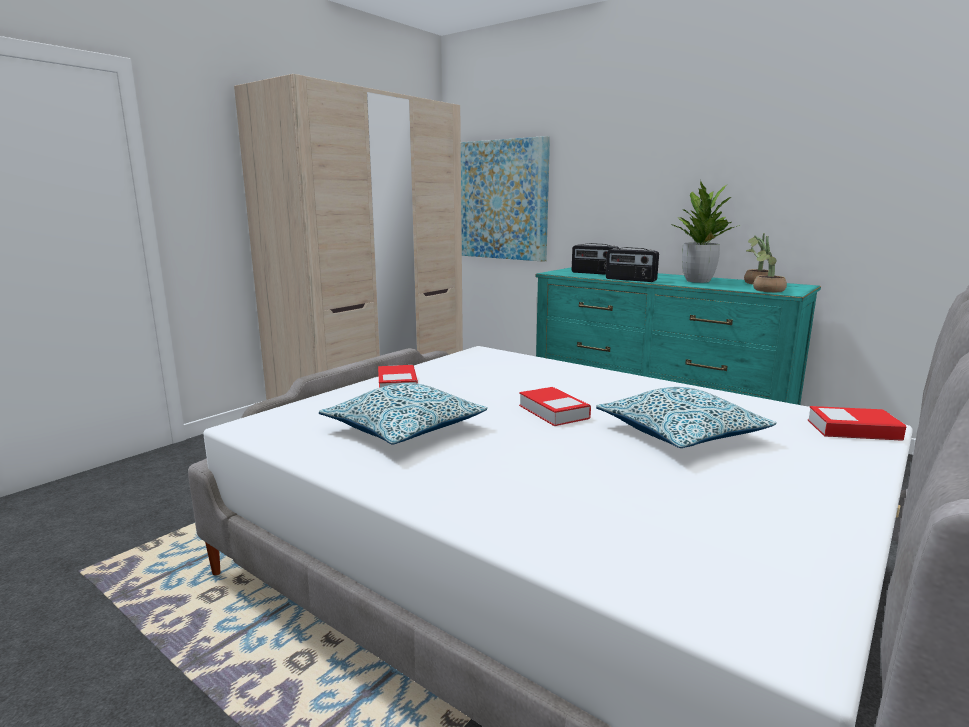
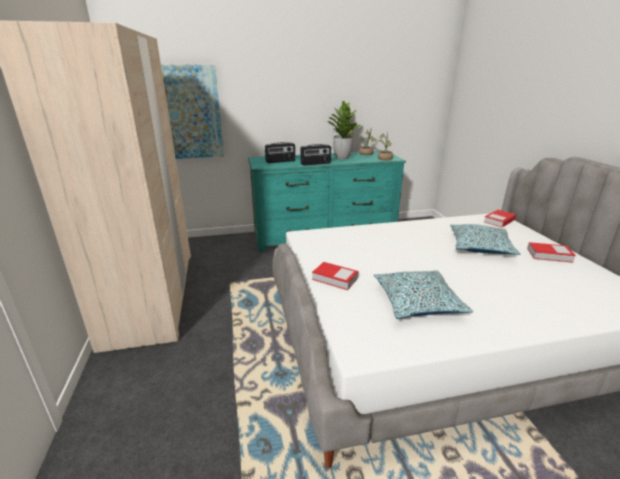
camera: 50 degrees left, 10 degrees up
book [519,387,591,426] -> book moved to [527,242,576,263]

